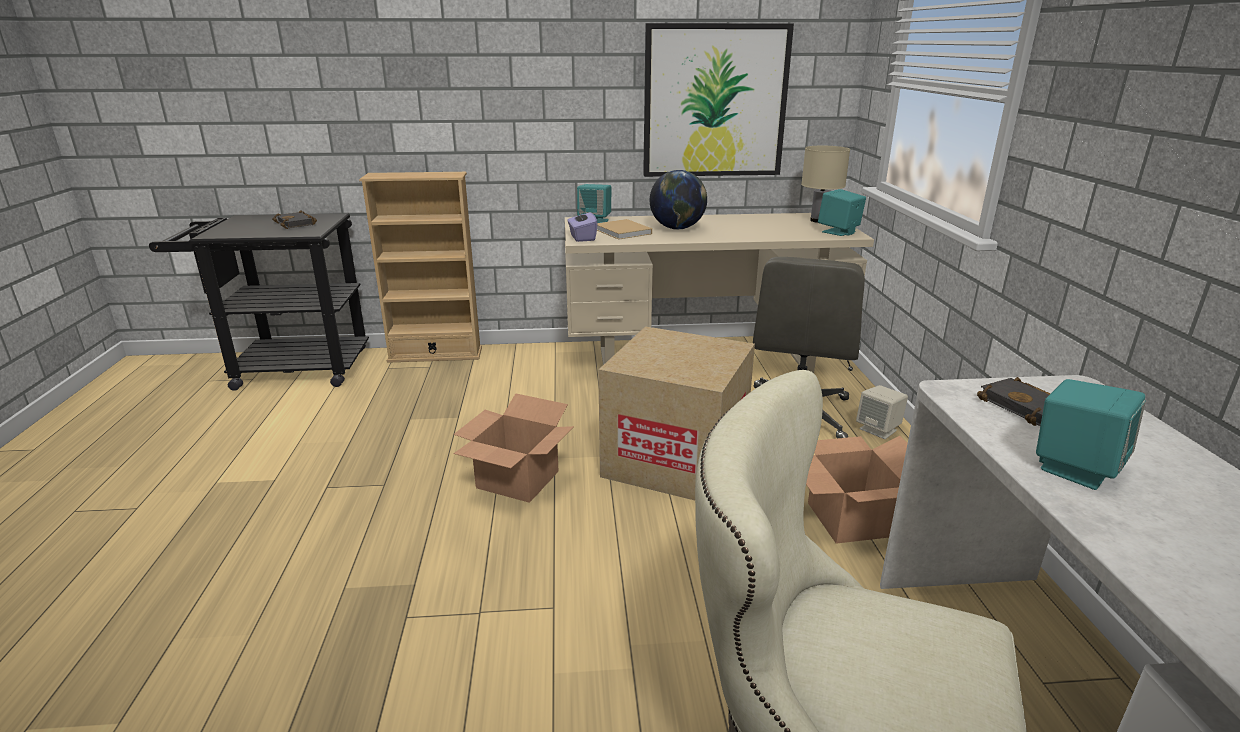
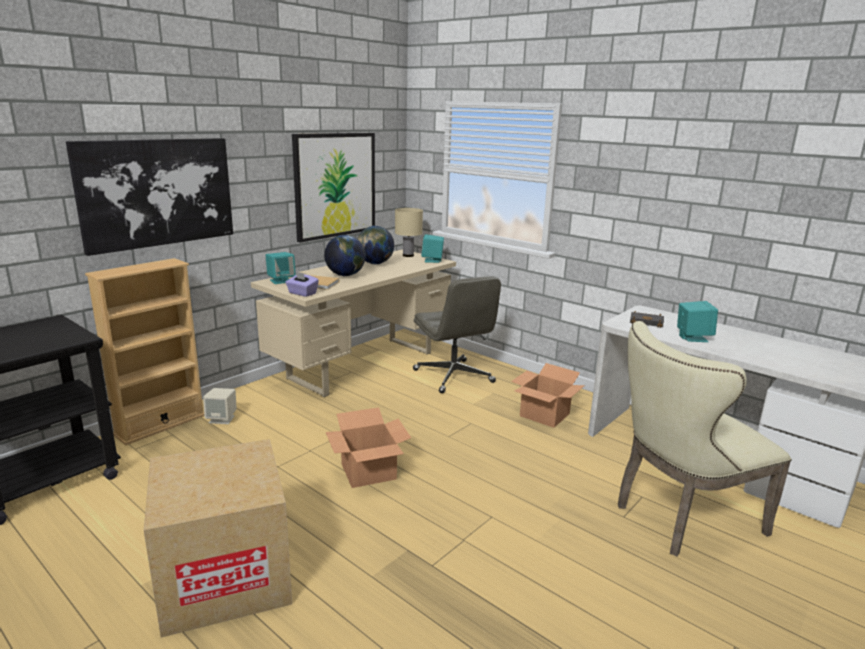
camera: 45 degrees left, 5 degrees down
black book [272,210,317,229] -> none
cardboard box [598,326,755,500] -> cardboard box moved to [144,439,292,638]
beige speaker [856,385,908,439] -> beige speaker moved to [203,388,237,424]
none -> picture [66,138,233,256]
none -> globe [357,226,394,264]

